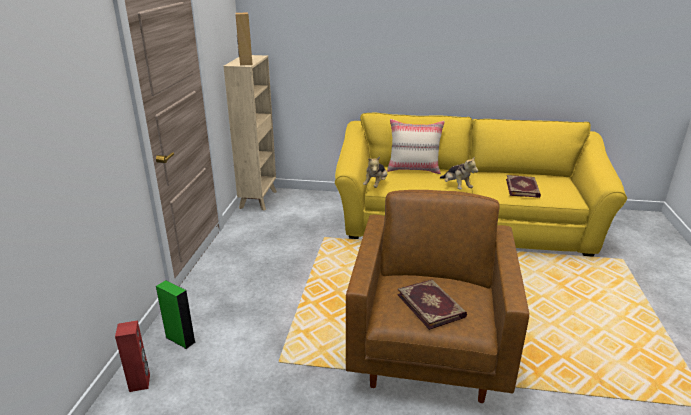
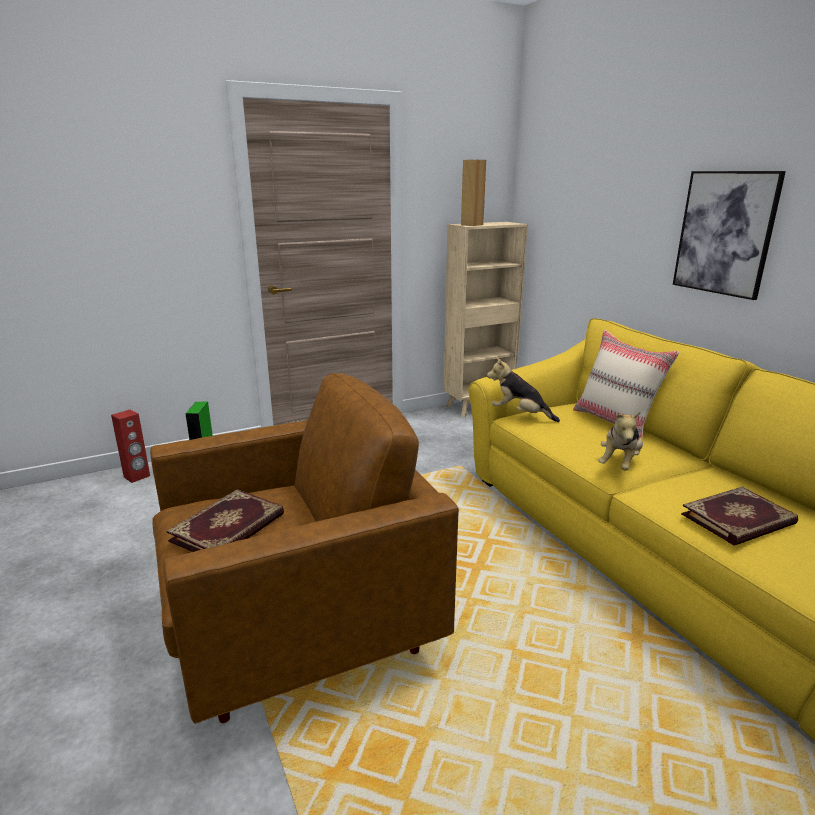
camera: 55 degrees right, 5 degrees down
plush toy [363,156,387,188] -> plush toy turned 45 degrees clockwise [487,357,560,422]
none -> picture [673,171,786,300]

